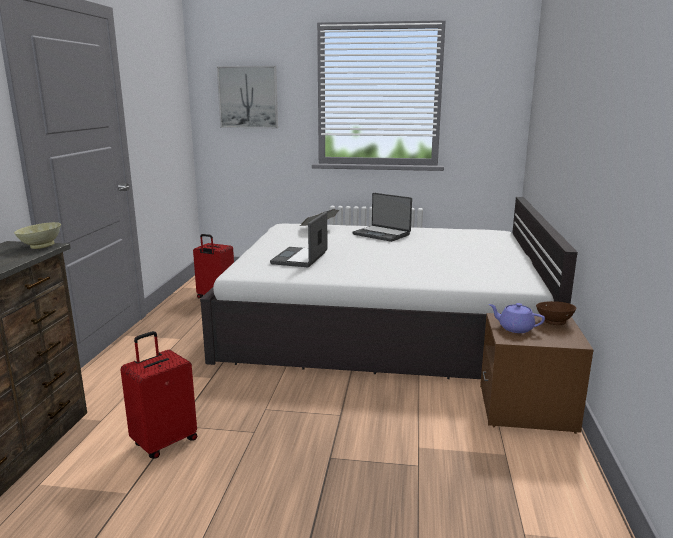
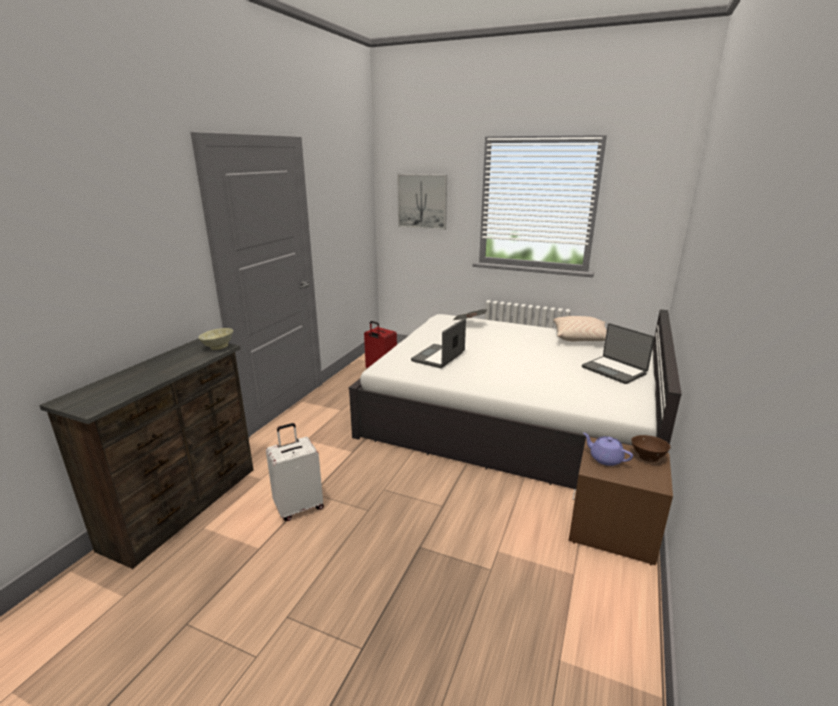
camera: 15 degrees right, 5 degrees up
red suitcase [121,331,197,459] -> white suitcase [266,423,324,521]
laptop [352,193,412,242] -> laptop moved to [582,323,655,384]
none -> beige pillow [553,316,607,341]

